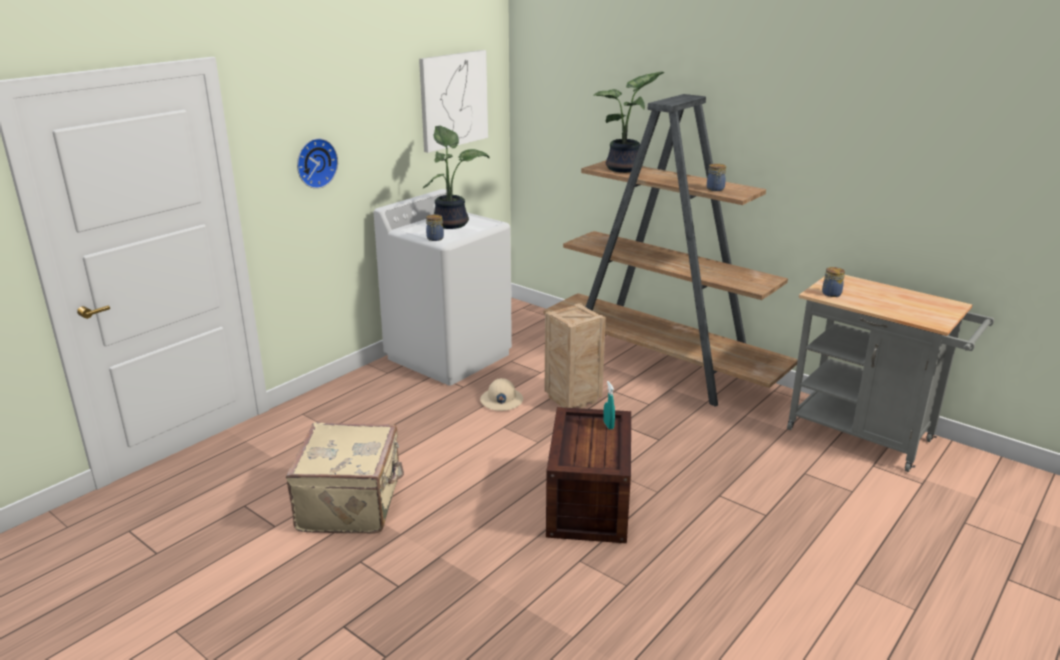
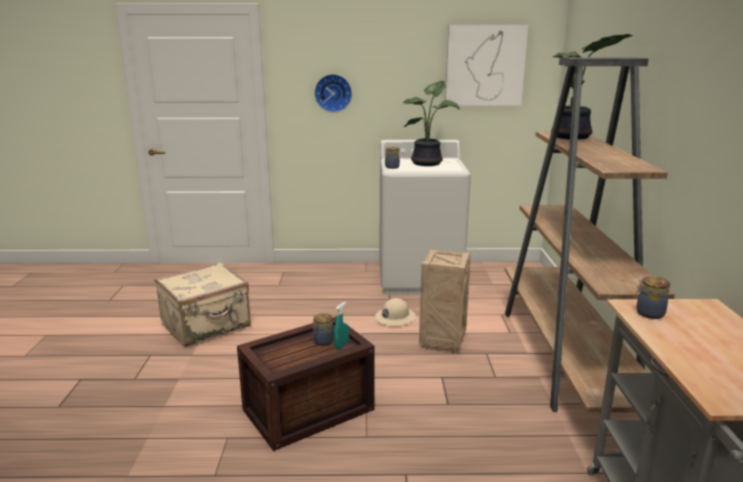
camera: 50 degrees right, 5 degrees down
jar [707,163,726,191] -> jar moved to [312,313,334,346]

